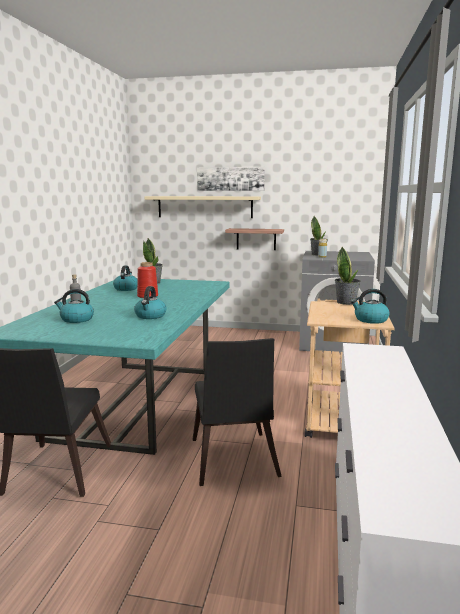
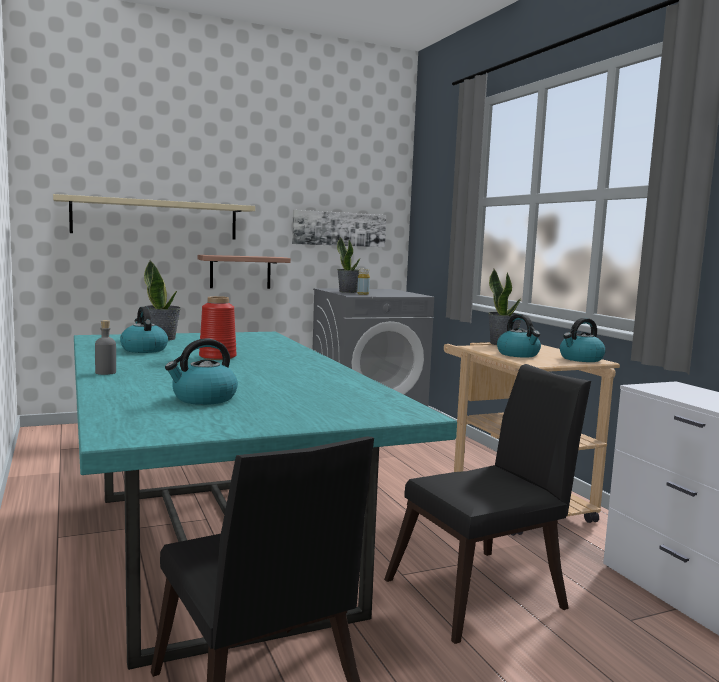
camera: 35 degrees left, 5 degrees down
kettle [134,286,167,319] -> kettle moved to [497,314,541,358]
black chair [193,338,282,486] -> black chair turned 75 degrees counterclockwise [384,364,591,644]
picture [197,167,265,191] -> picture moved to [292,210,386,247]

